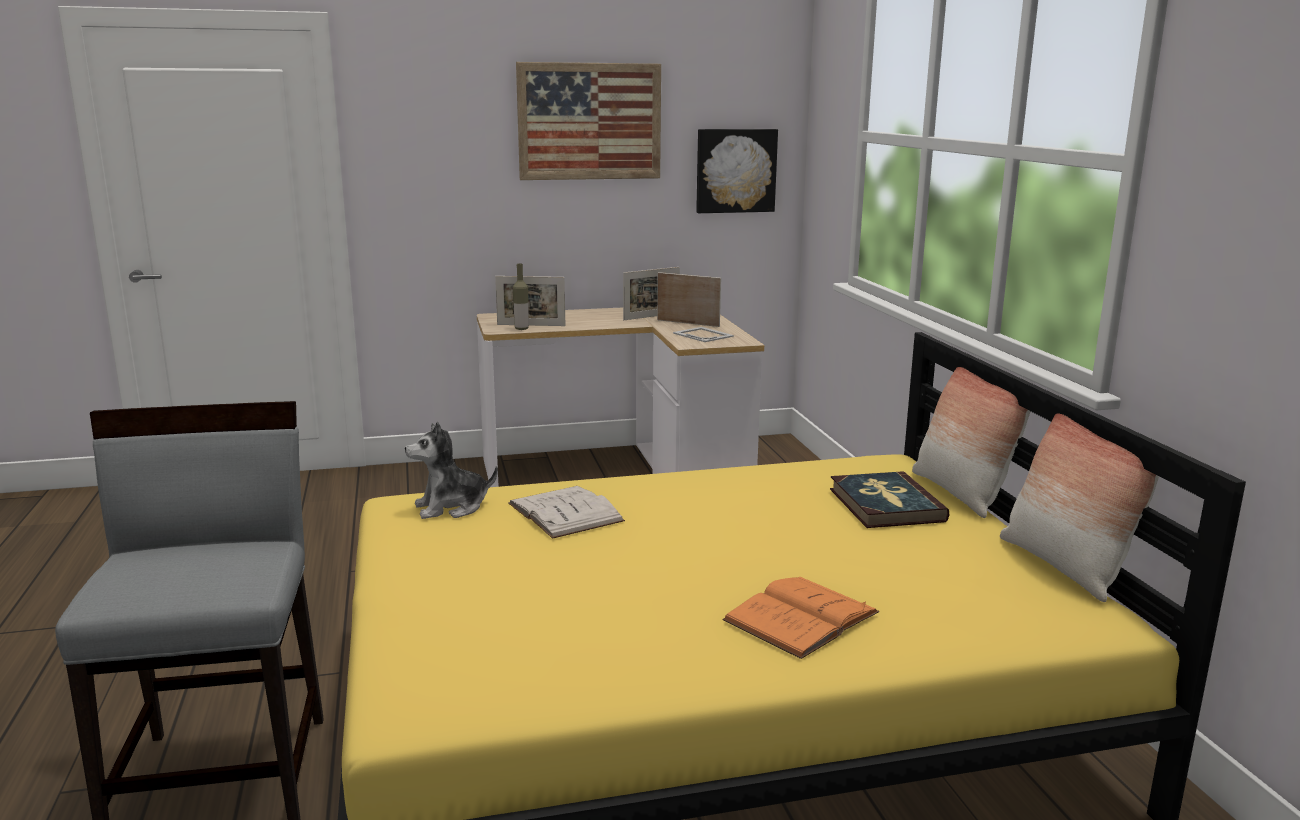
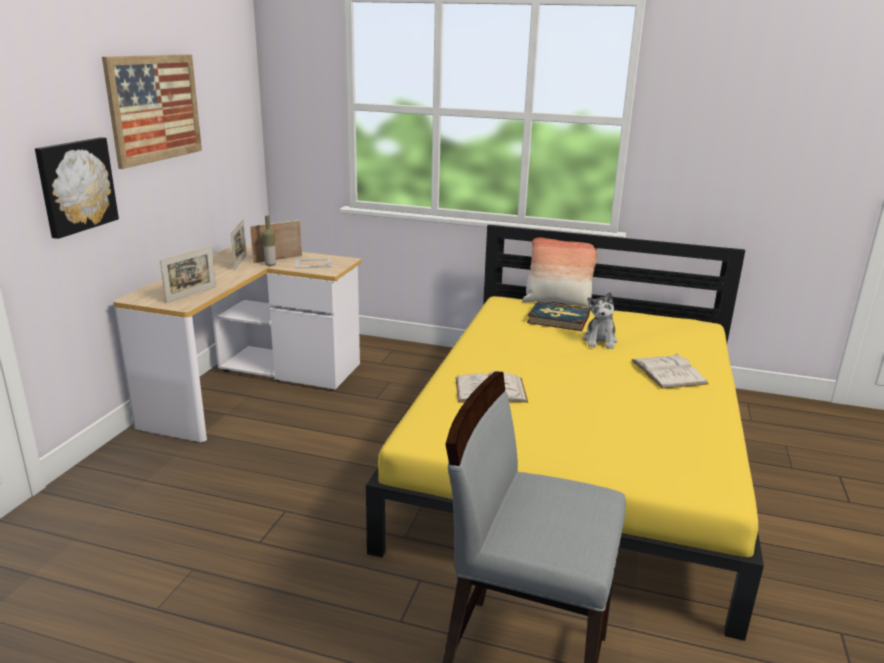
camera: 60 degrees left, 5 degrees up
plush toy [405,421,498,519] -> plush toy moved to [583,292,618,349]
bottle [513,263,529,330] -> bottle moved to [263,216,276,266]
picture [696,129,778,213] -> picture moved to [35,137,119,239]
orange book [723,577,879,659] -> white book [631,353,708,389]
pillow [1000,413,1159,602] -> none

